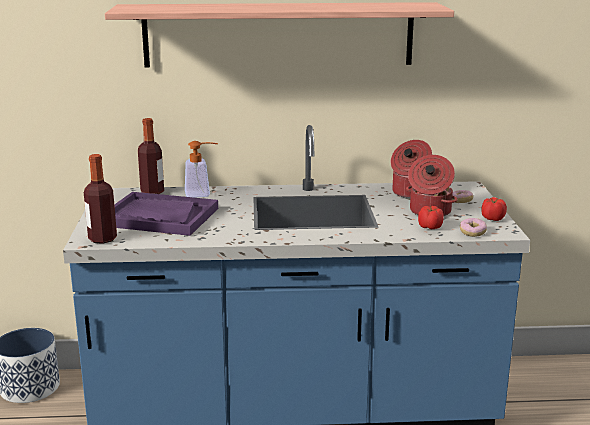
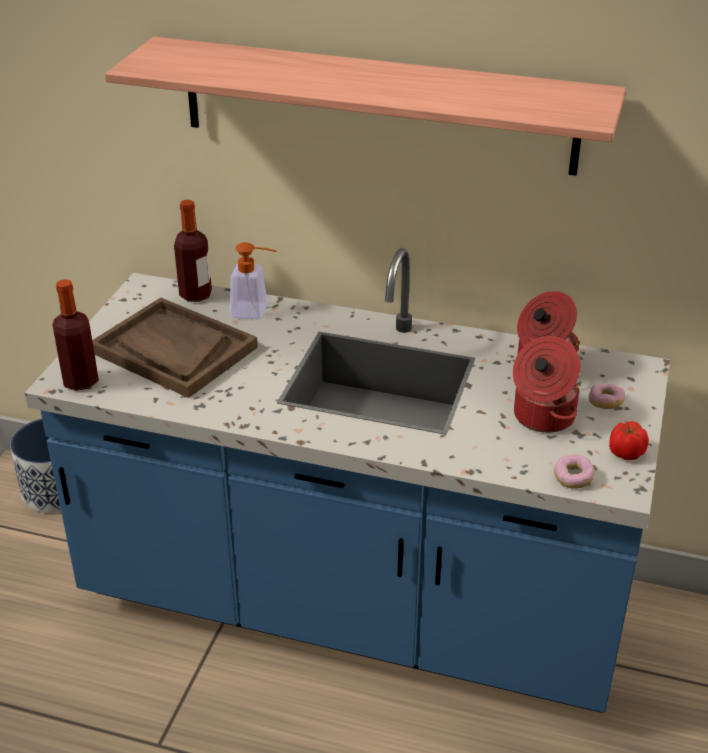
camera: 20 degrees right, 15 degrees up
purple tray [114,192,218,236] -> brown tray [92,297,258,398]
tomato [418,206,444,230] -> none

